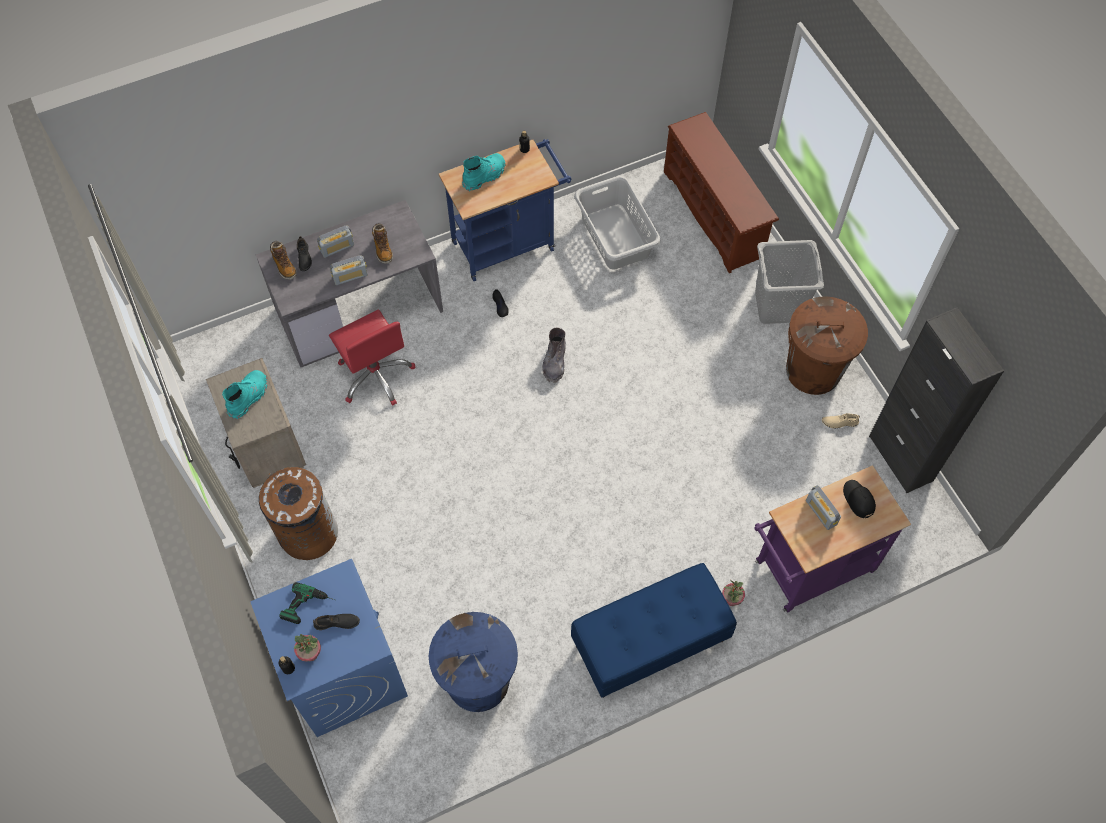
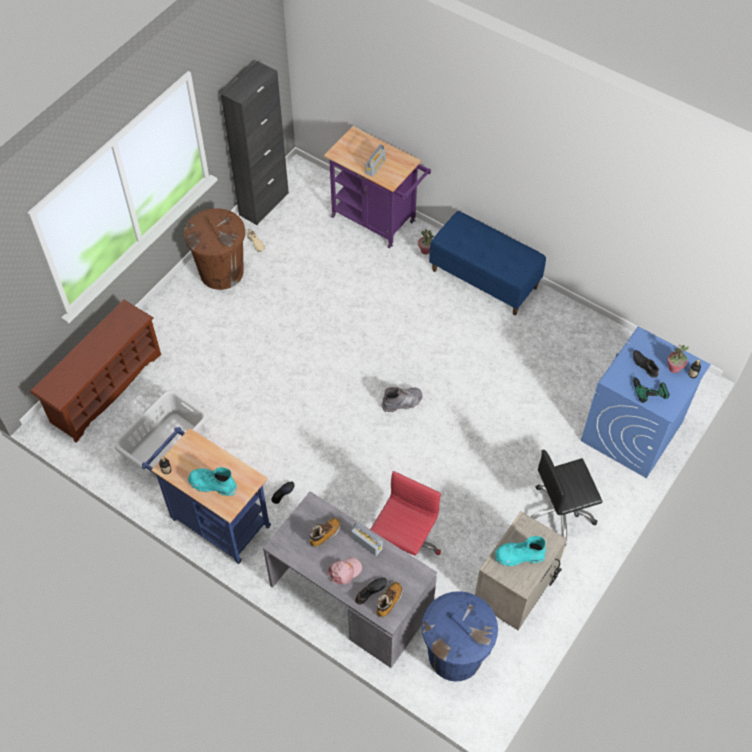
camera: 120 degrees left, 5 degrees down
brown trash can [259,467,338,560] -> black office chair [531,450,603,546]
radio [317,225,354,258] -> pink cap [328,557,362,585]
blue trash can [429,612,518,712] -> blue trash can moved to [422,591,498,681]
grey boot [542,328,566,383] -> grey boot moved to [381,387,423,412]
grey laundry basket [755,240,824,324] -> none
black cap [843,480,876,519] -> none

